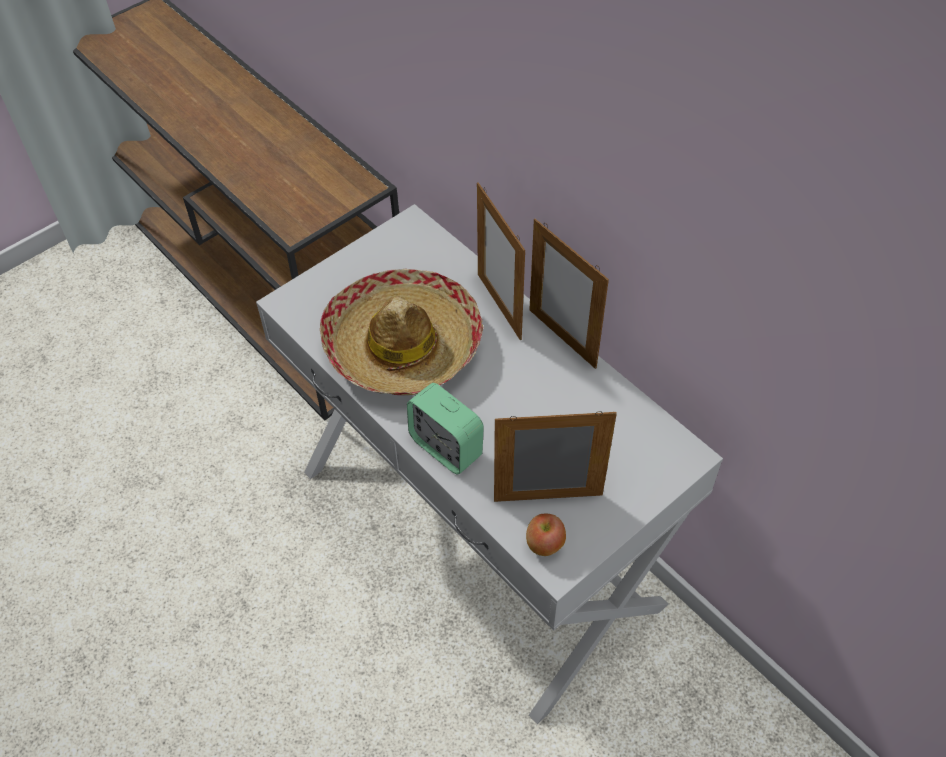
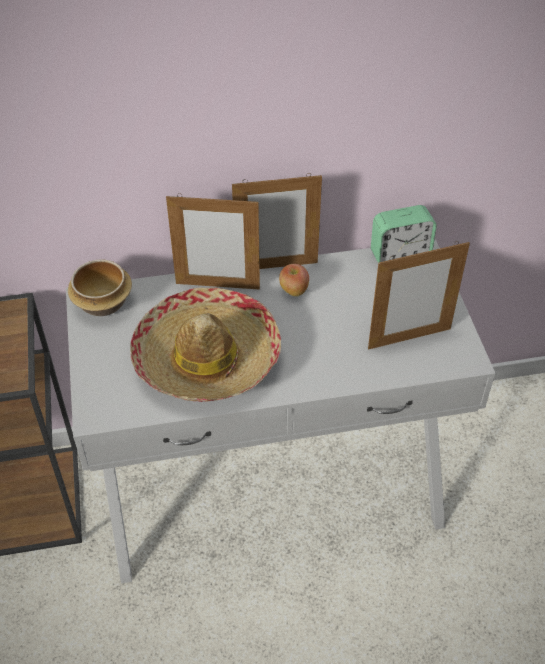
camera: 60 degrees left, 5 degrees down
alarm clock [407,383,484,475] -> alarm clock moved to [371,205,437,263]
picture frame [494,411,617,502] -> picture frame turned 135 degrees counterclockwise [368,241,470,350]
apple [526,514,566,556] -> apple moved to [279,264,309,297]
none -> bowl [68,259,132,316]

